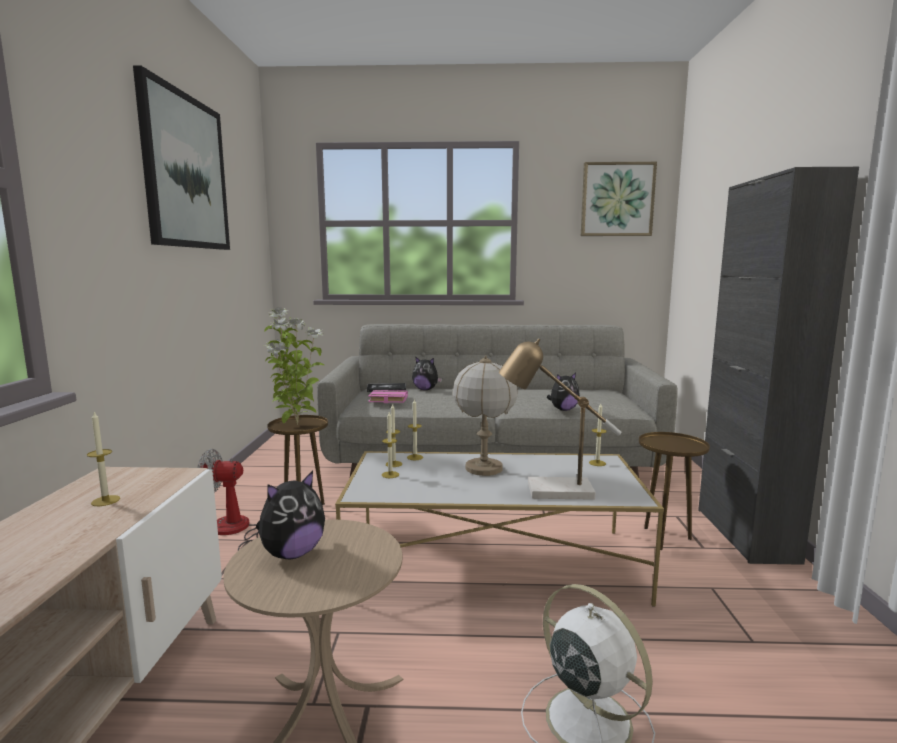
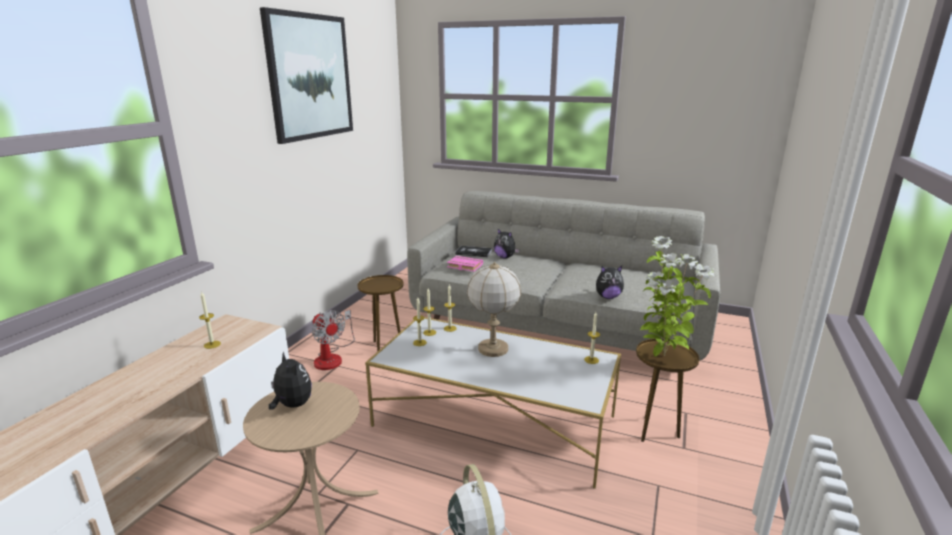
camera: 20 degrees right, 10 degrees up
fan [197,449,259,551] -> fan turned 150 degrees counterclockwise [312,310,355,370]
plush toy [256,471,325,559] -> plush toy turned 105 degrees counterclockwise [268,351,312,409]
potted plant [264,307,324,425] -> potted plant moved to [640,236,714,356]
table lamp [499,338,622,500] -> none
picture [581,162,657,236] -> none
black cabinet [698,167,859,565] -> none

